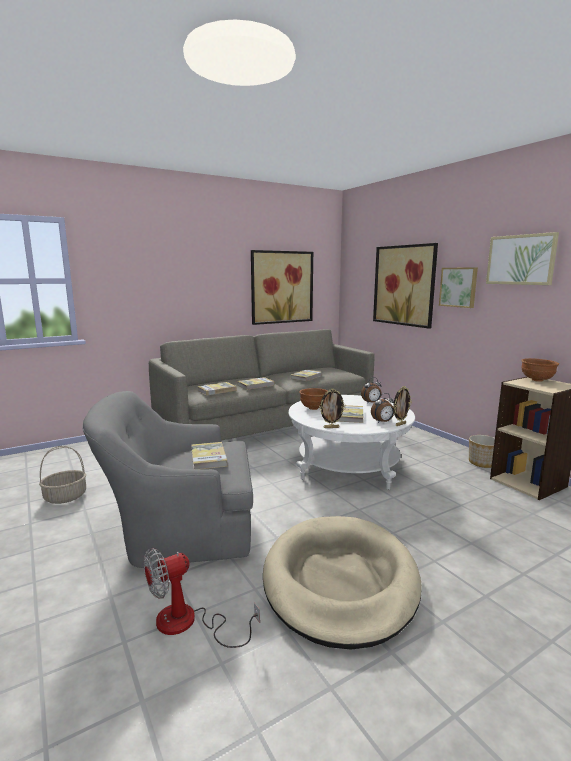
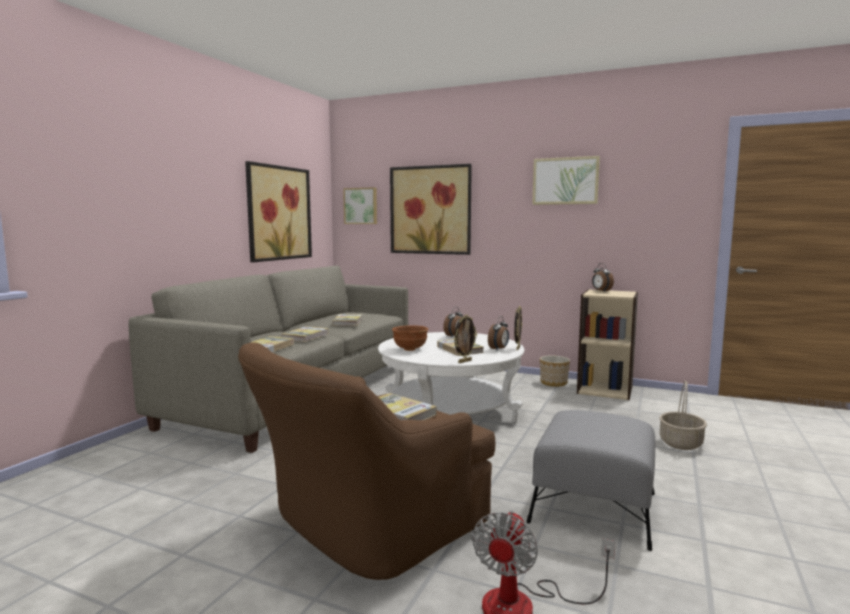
camera: 35 degrees left, 5 degrees down
basket [39,446,86,504] -> basket moved to [659,380,707,450]
grey armchair [82,391,253,568] -> brown armchair [238,342,495,580]
beige dog bed [263,516,422,650] -> grey ottoman [527,410,655,551]
picture [439,267,478,308] -> picture moved to [343,187,377,224]
brown bowl [521,358,559,382] -> alarm clock [592,263,614,292]

